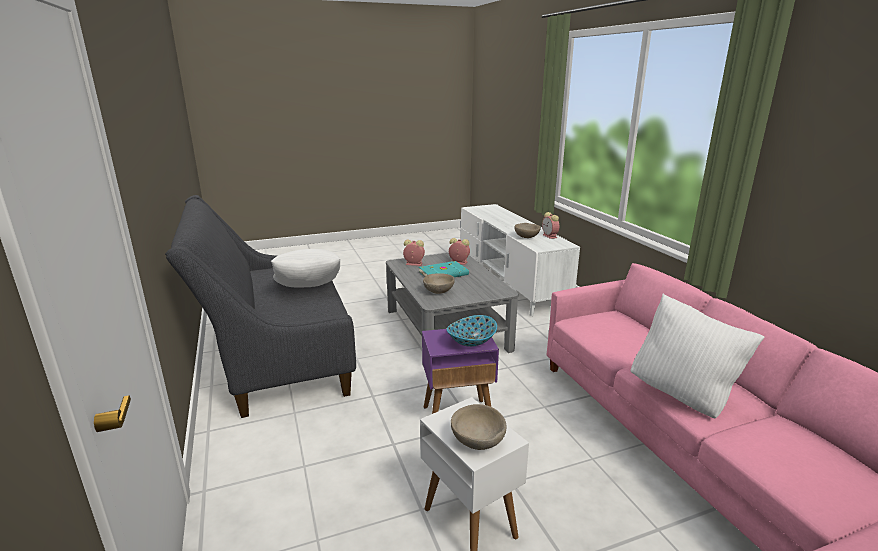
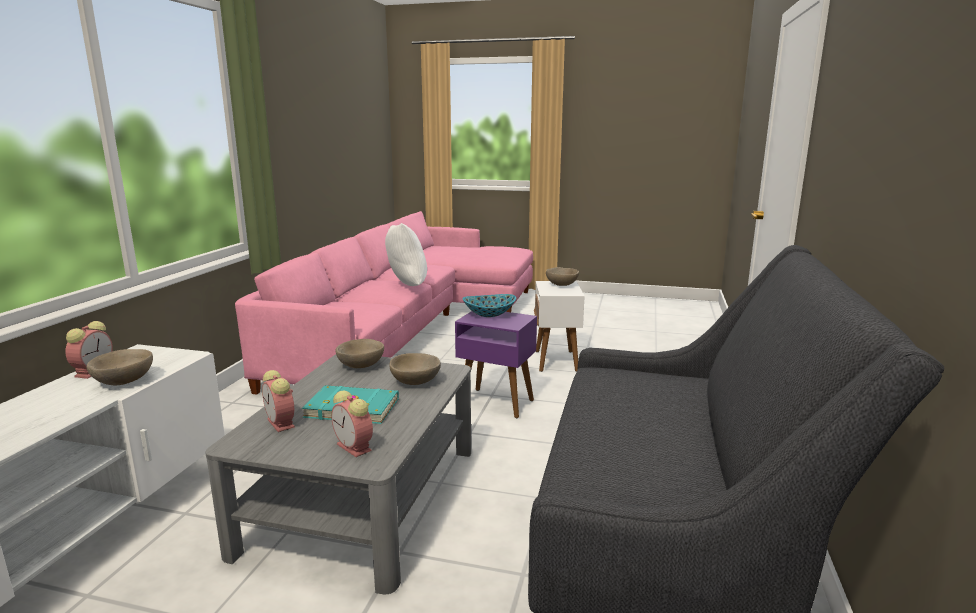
camera: 145 degrees left, 5 degrees down
white pillow [271,249,340,288] -> none
none -> beige bowl [335,339,384,368]

